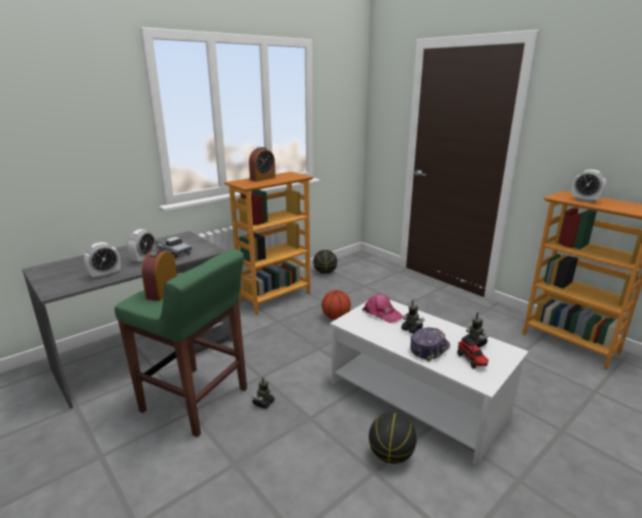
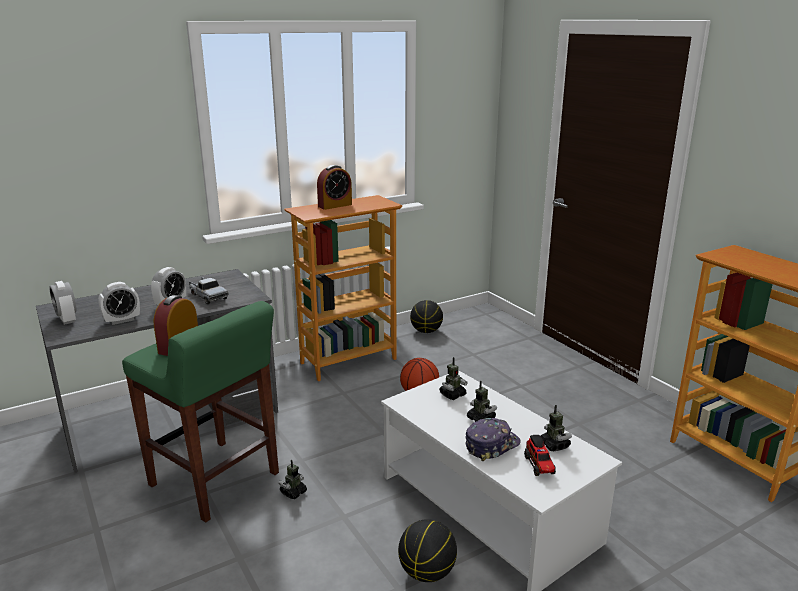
camera: 10 degrees right, 0 degrees up
pink cap [362,294,404,323] -> toy robot [439,357,468,400]
alarm clock [571,169,606,203] -> alarm clock moved to [50,281,77,325]

